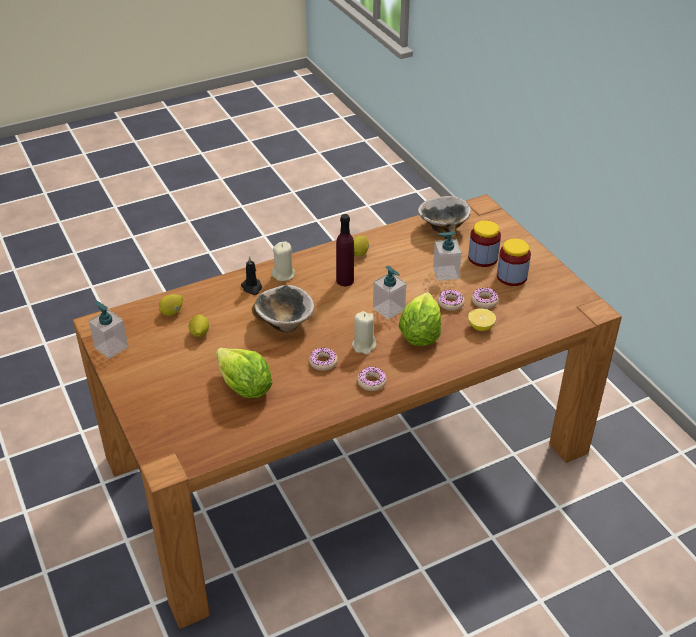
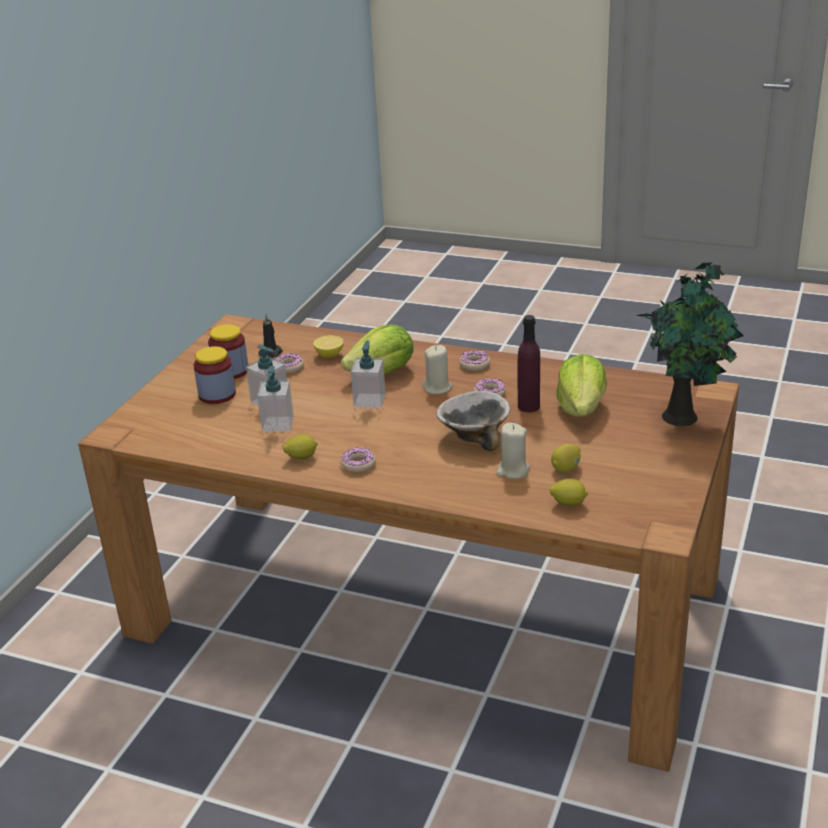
camera: 130 degrees left, 10 degrees down
soap dispenser [89,301,129,359] -> soap dispenser moved to [257,366,294,432]
black candle [241,256,262,295] -> black candle moved to [258,314,283,358]
beige candle [272,241,296,281] -> beige candle moved to [497,423,530,479]
purple bottle [336,214,354,286] -> purple bottle moved to [518,315,540,412]
bowl [418,196,471,239] -> none
donut [438,290,465,311] -> donut moved to [341,447,376,473]
none -> potted plant [636,262,744,426]

